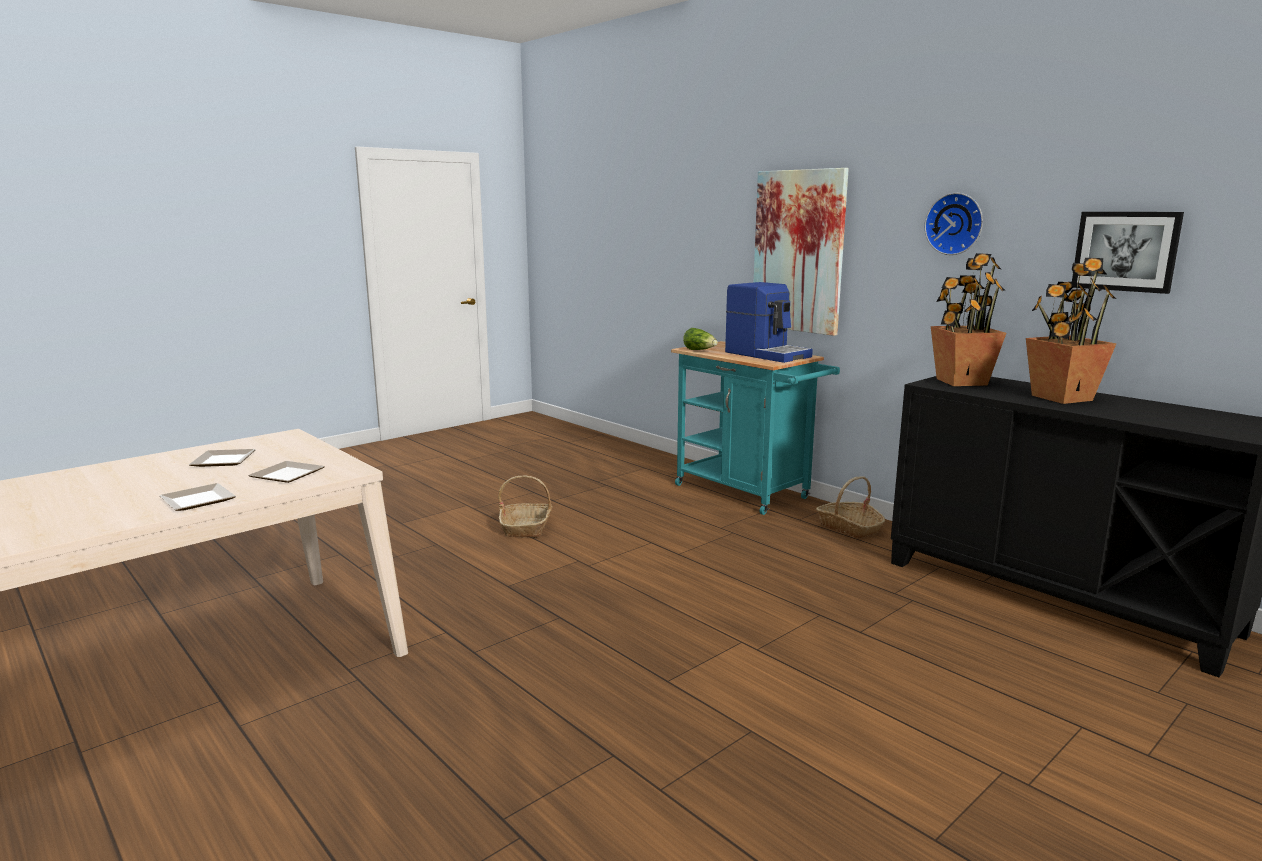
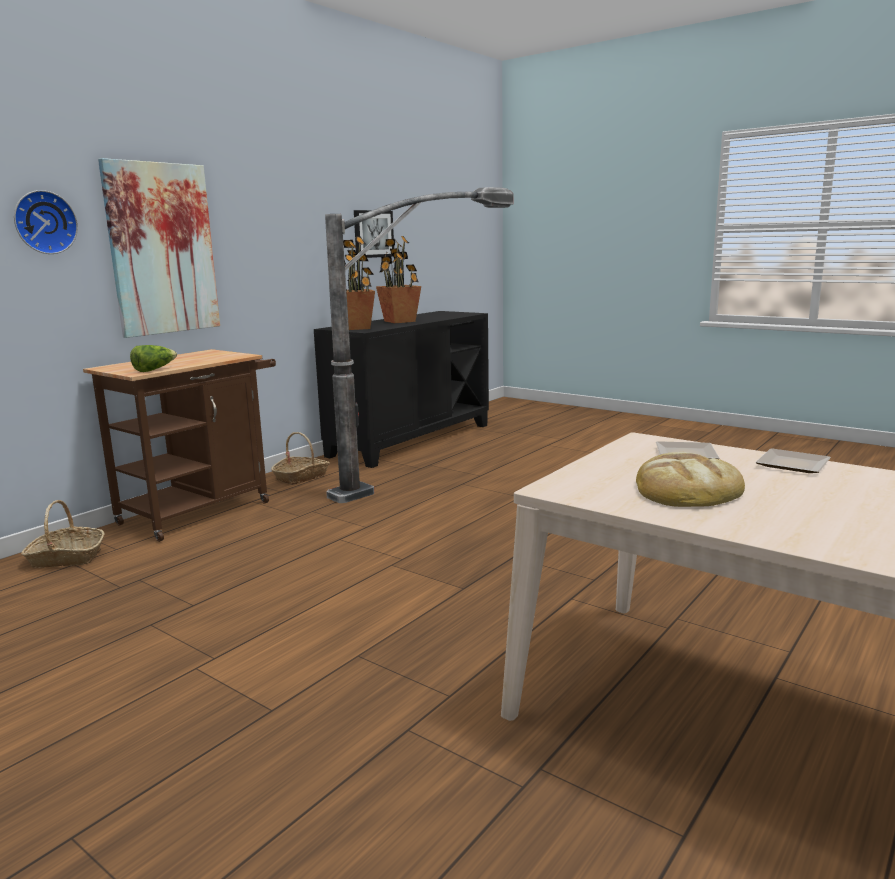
camera: 100 degrees left, 0 degrees up
plate [189,449,256,467] -> bread [636,452,745,507]
basket [498,476,553,538] -> basket moved to [21,500,104,568]
turquoise cart [671,341,840,515] -> brown cart [83,349,276,542]
coffee machine [725,282,813,363] -> none
wall clock [924,193,983,255] -> wall clock moved to [14,190,78,254]
none -> floor lamp [325,187,514,503]

